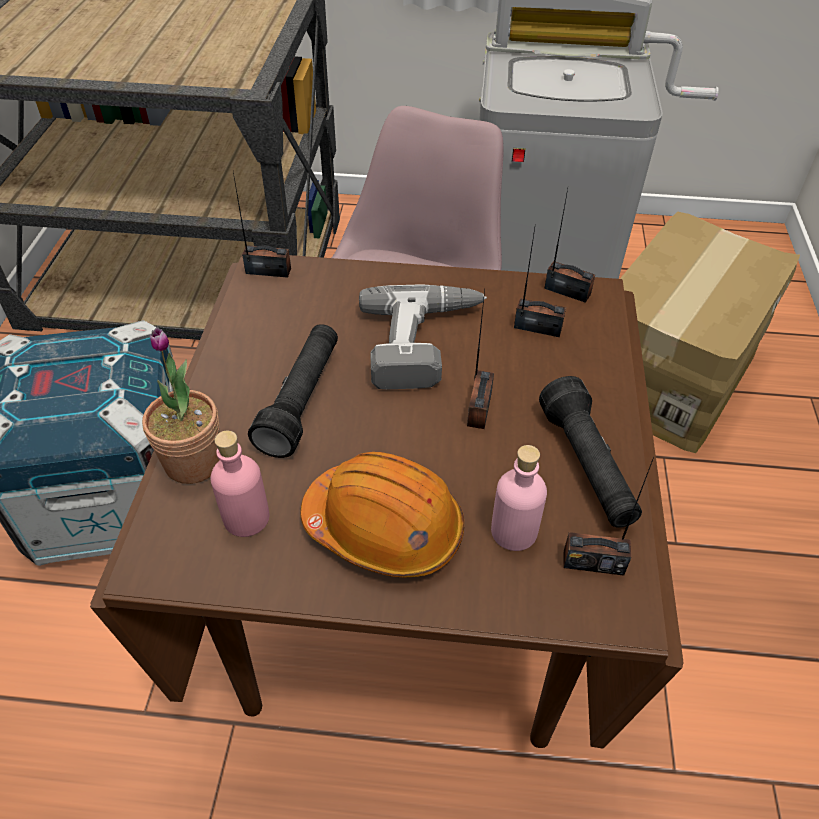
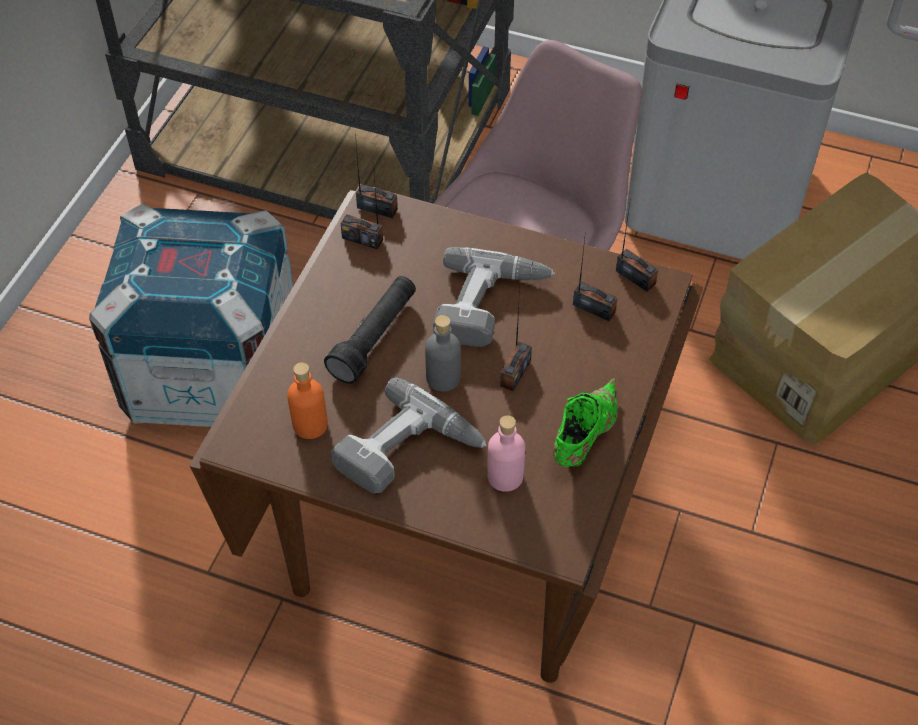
camera: 15 degrees right, 5 degrees up
potted plant [142,327,220,484] -> none
pink bottle [210,431,270,537] -> orange bottle [287,362,328,439]
orange hard hat [300,452,464,578] -> power drill [331,377,486,493]
black flashlight [539,376,642,528] -> green shoe [553,378,617,467]
radio [563,457,654,576] -> radio moved to [340,163,383,249]
none -> grey bottle [425,315,461,392]

